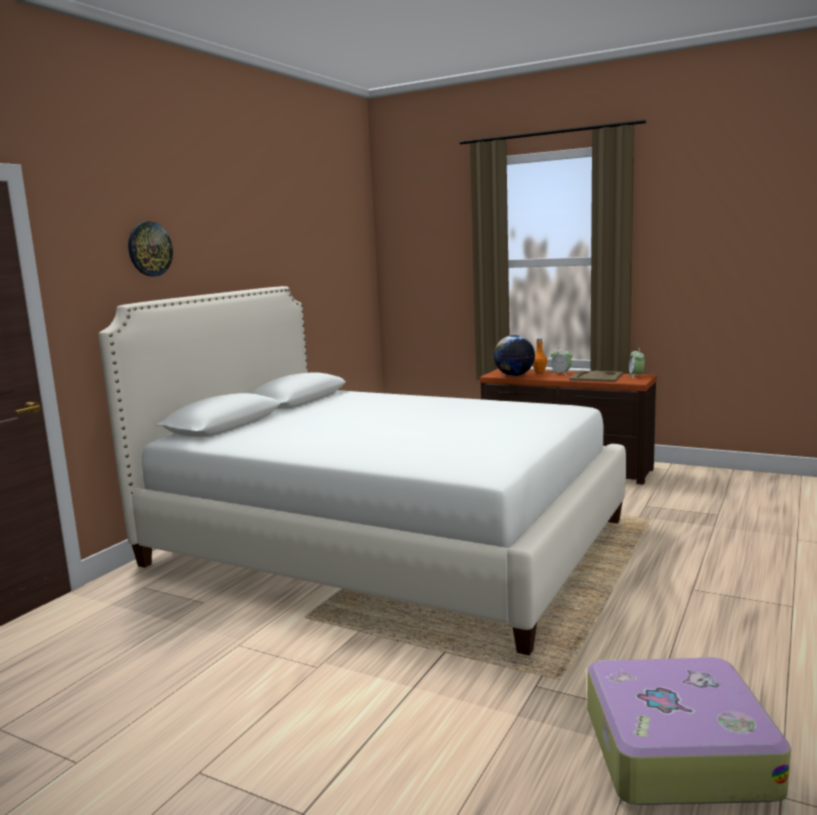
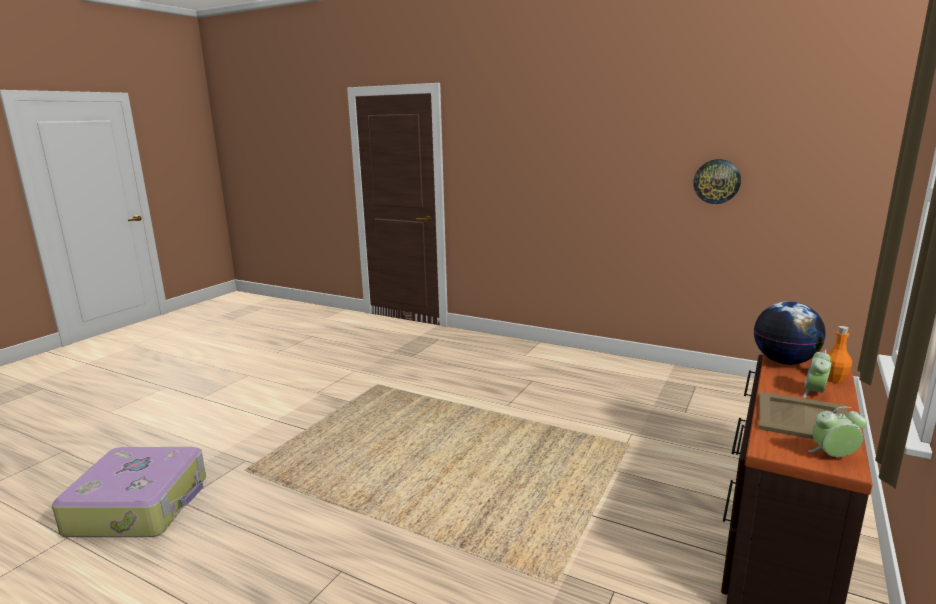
camera: 90 degrees right, 5 degrees up
white bed [98,286,626,656] -> none
wall clock [128,222,173,276] -> wall clock moved to [693,159,741,204]

